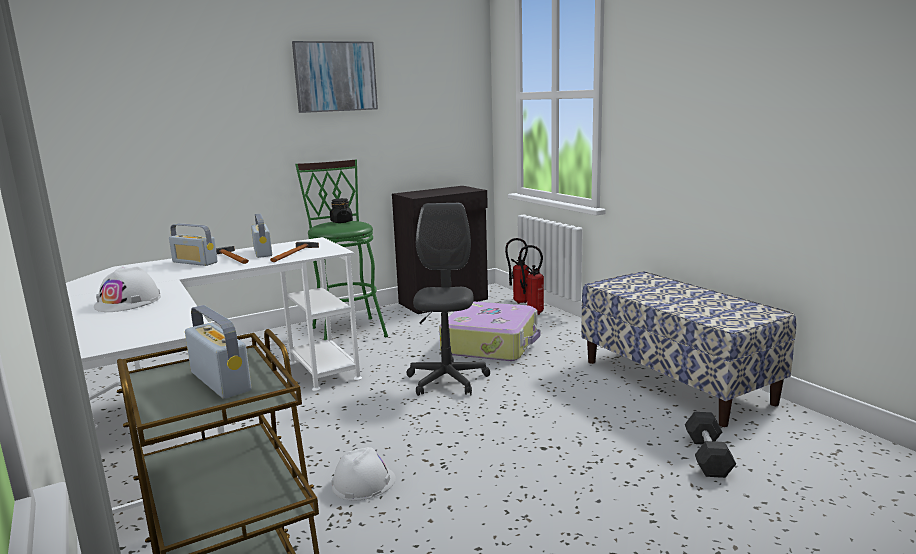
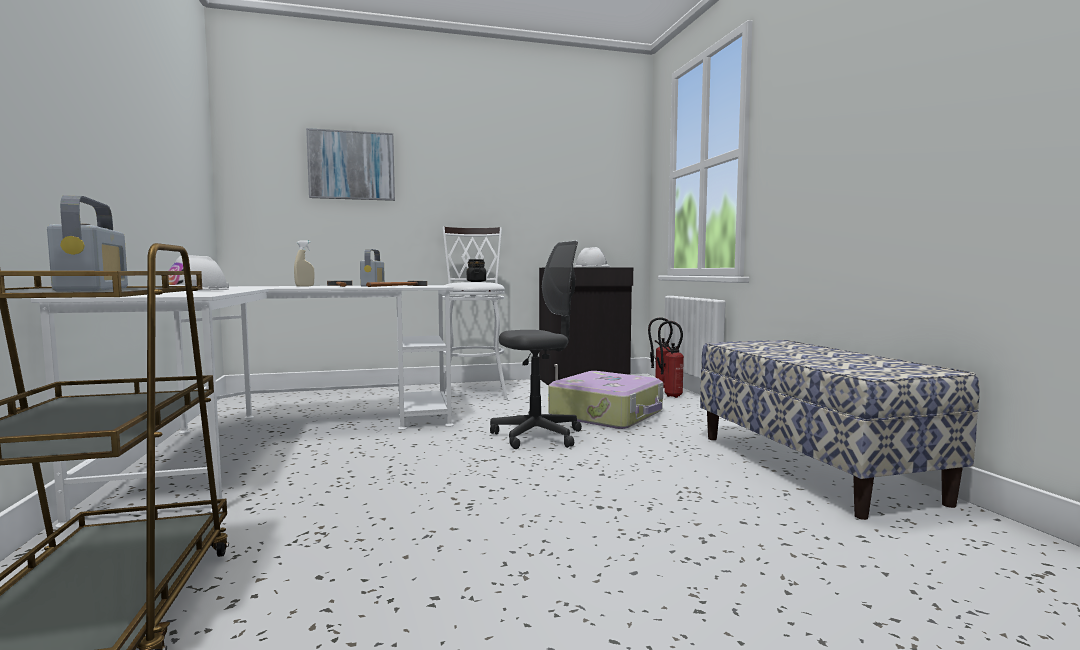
camera: 15 degrees right, 10 degrees down
radio [169,223,218,266] -> beige spray bottle [294,240,315,287]
picture [292,41,378,113] -> picture moved to [306,128,395,201]
green stool [295,159,388,340] -> white stool [442,227,508,400]
white hard hat [332,447,396,500] -> white hard hat moved to [575,247,610,267]
grey office chair [407,203,490,396] -> grey office chair turned 45 degrees clockwise [490,241,582,449]
black dumbbell [685,412,736,478] -> none

